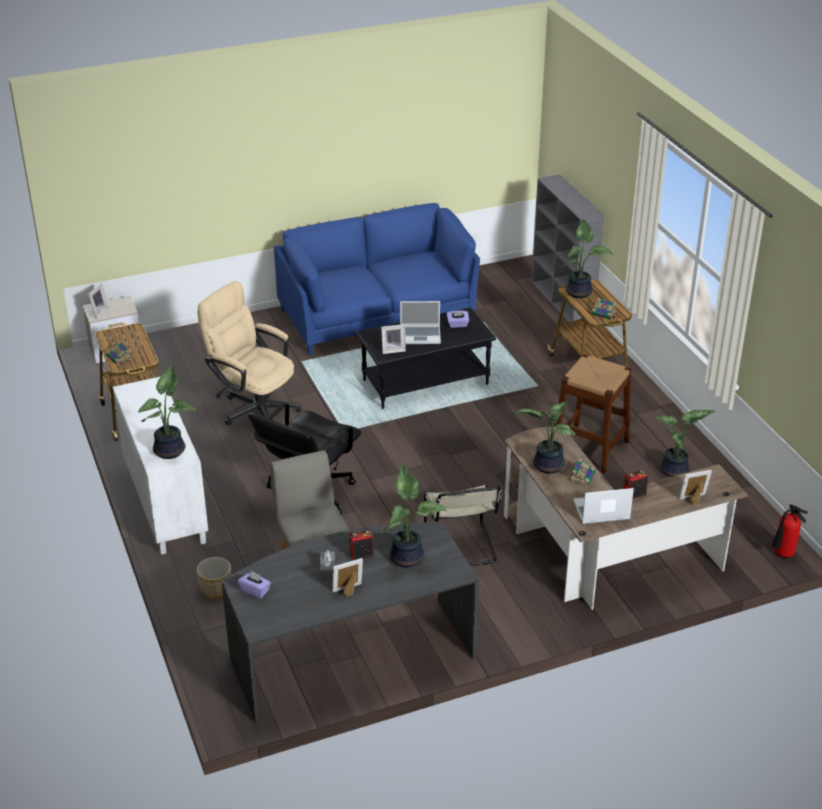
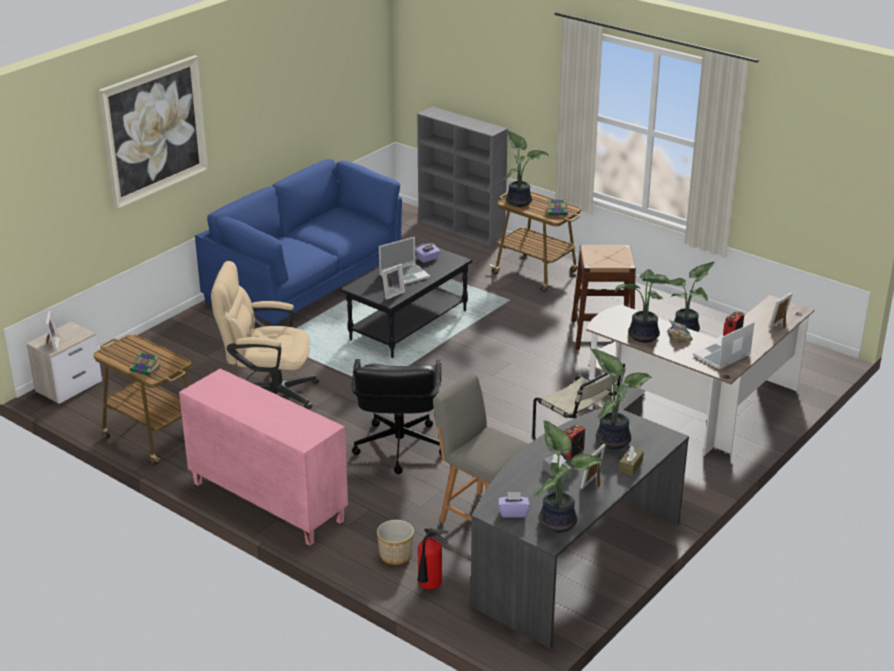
camera: 30 degrees left, 5 degrees down
white cabinet [113,377,208,555] -> pink cabinet [179,368,348,546]
potted plant [138,365,196,459] -> potted plant moved to [534,420,603,533]
fire extinguisher [772,504,808,558] -> fire extinguisher moved to [417,528,448,590]
none -> picture [98,55,209,210]
none -> brown tissue box [619,446,644,475]

